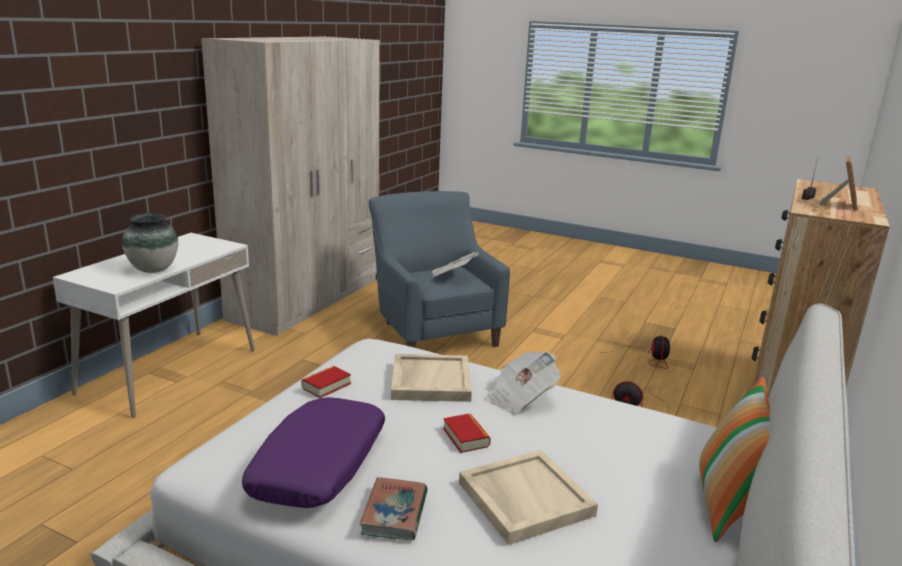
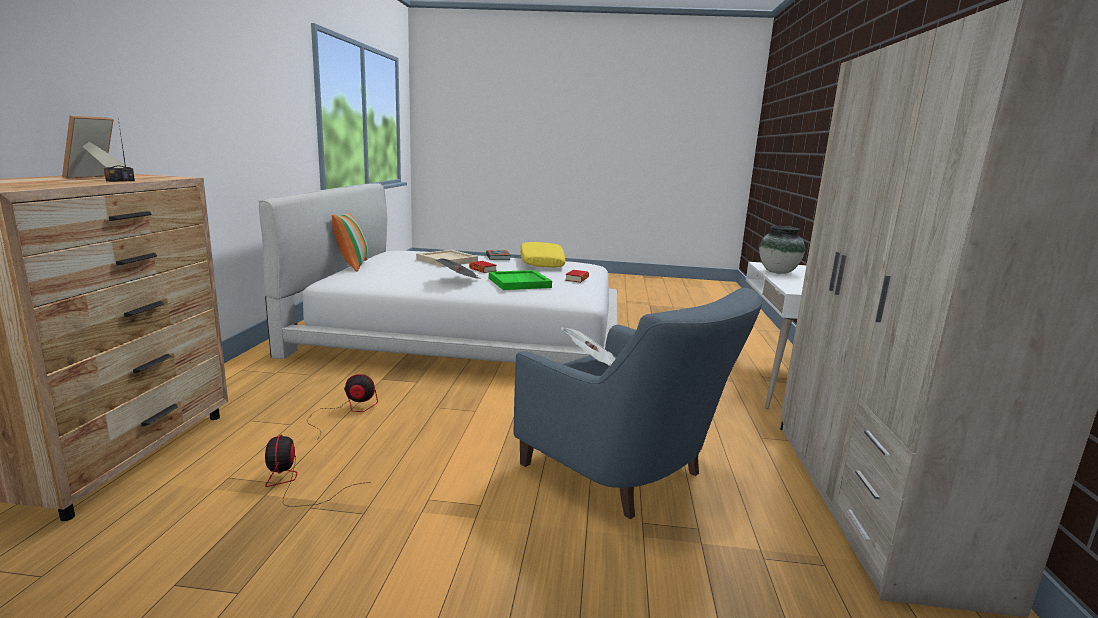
camera: 160 degrees right, 5 degrees down
purple pillow [242,397,385,508] -> yellow pillow [520,242,566,268]
beige tray [391,354,472,402] -> green tray [489,270,552,290]

